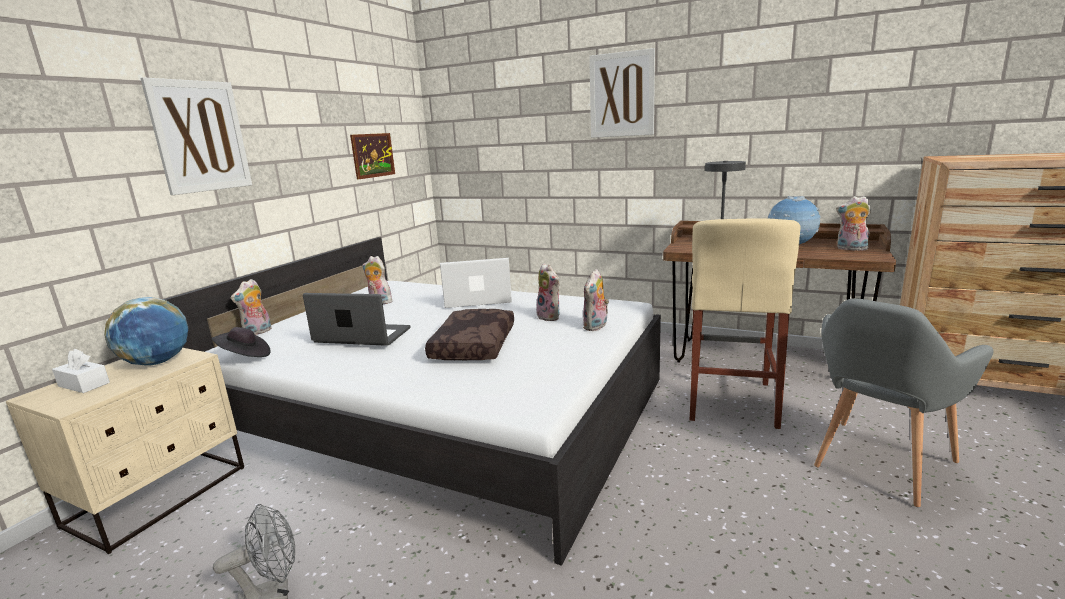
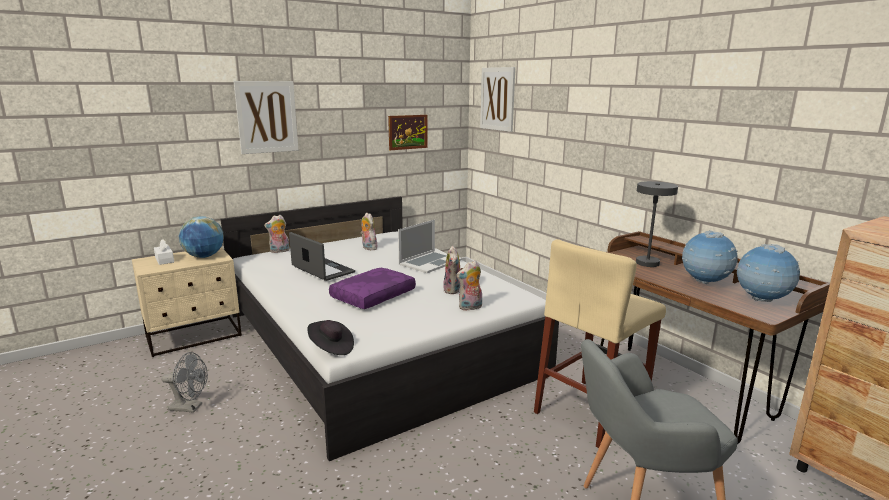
camera: 30 degrees right, 0 degrees up
black hat [212,327,271,357] -> black hat moved to [307,320,354,355]
brown pillow [425,309,514,360] -> purple pillow [329,268,416,309]
laptop [440,258,512,308] -> laptop turned 105 degrees clockwise [398,219,462,273]
picture [589,48,655,138] -> picture moved to [480,67,515,132]
plush toy [836,196,871,251] -> globe [737,244,800,302]

